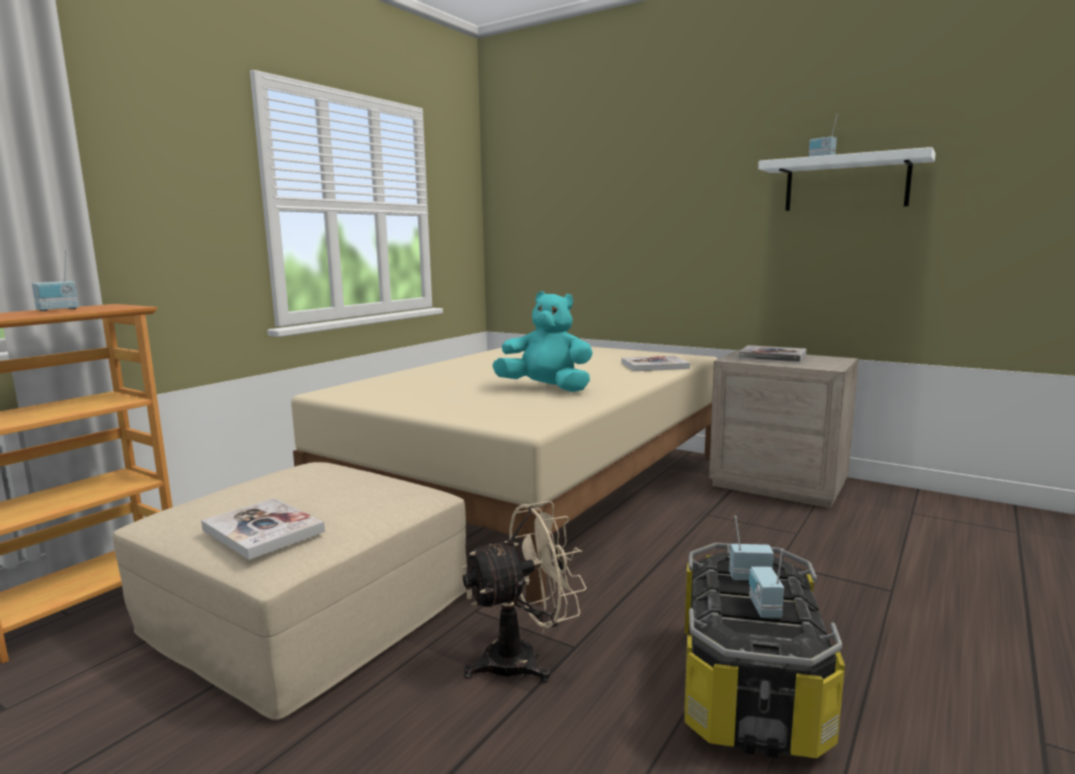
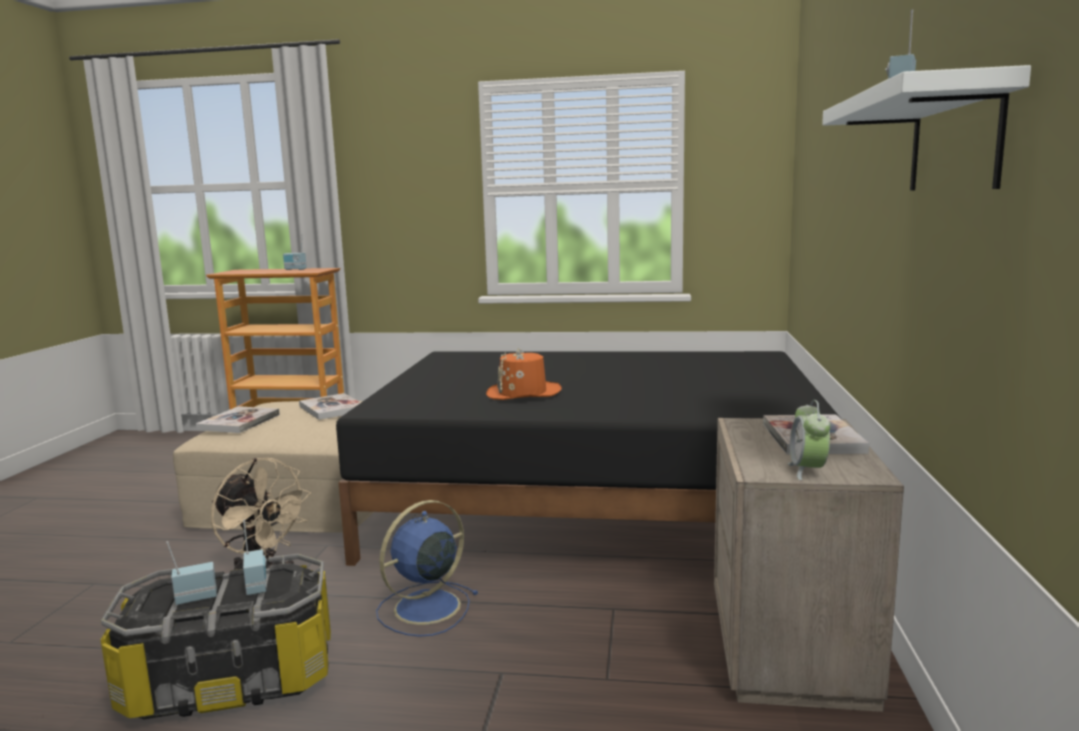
camera: 65 degrees right, 0 degrees up
beige bed [291,347,718,605] -> black bed [336,351,840,566]
turquoise plush toy [492,291,593,392] -> orange hat [486,348,562,400]
book [622,356,690,371] -> book moved to [299,393,361,420]
none -> blue fan [376,500,479,637]
none -> alarm clock [788,400,830,480]

